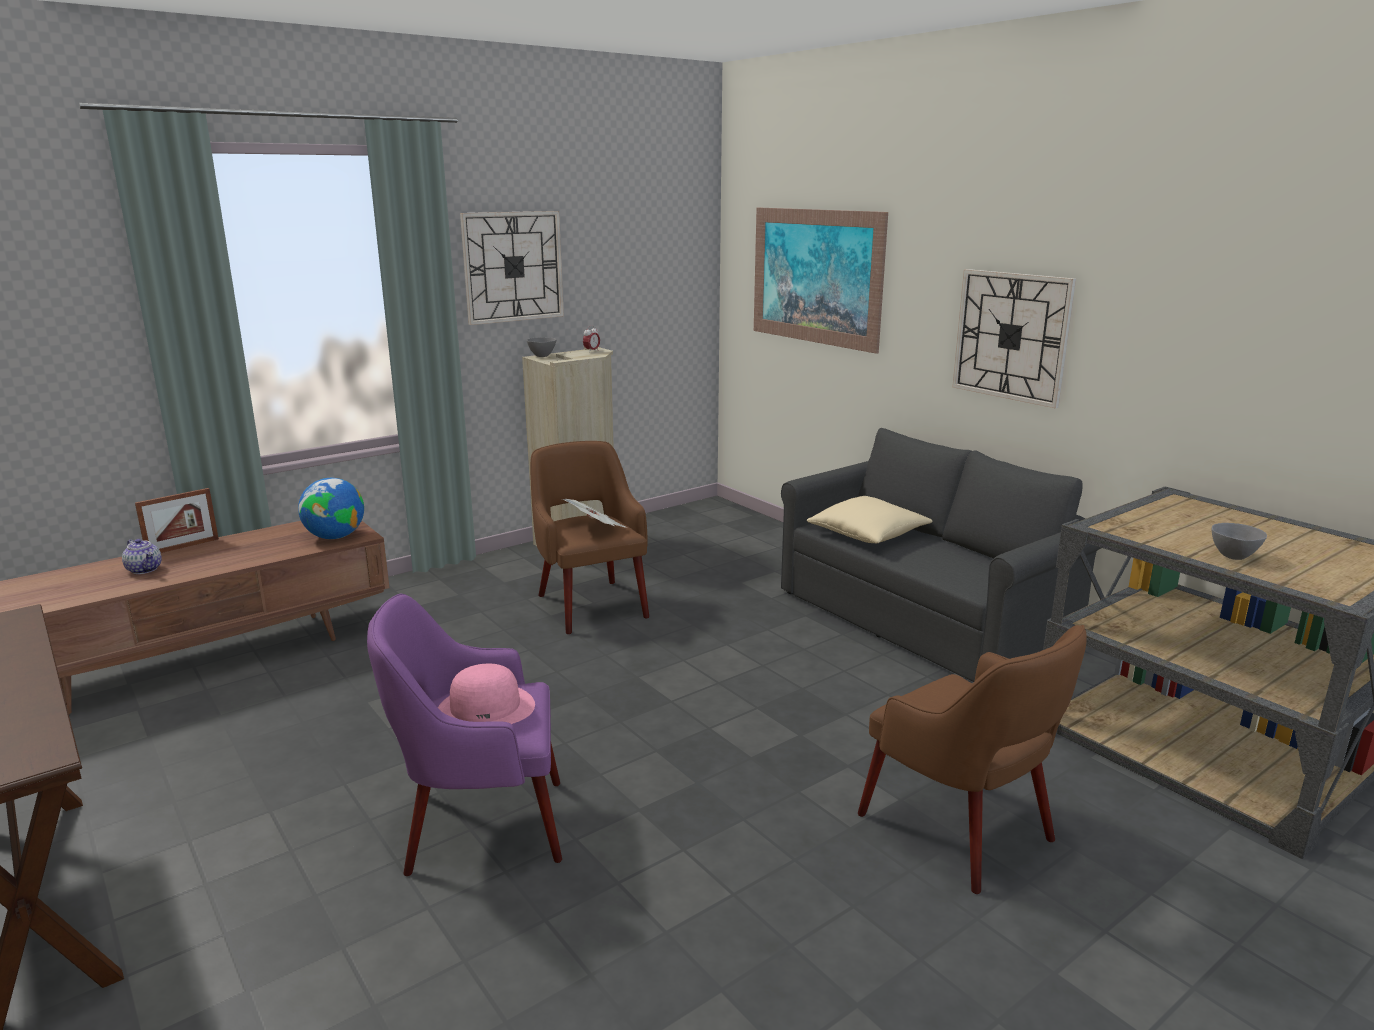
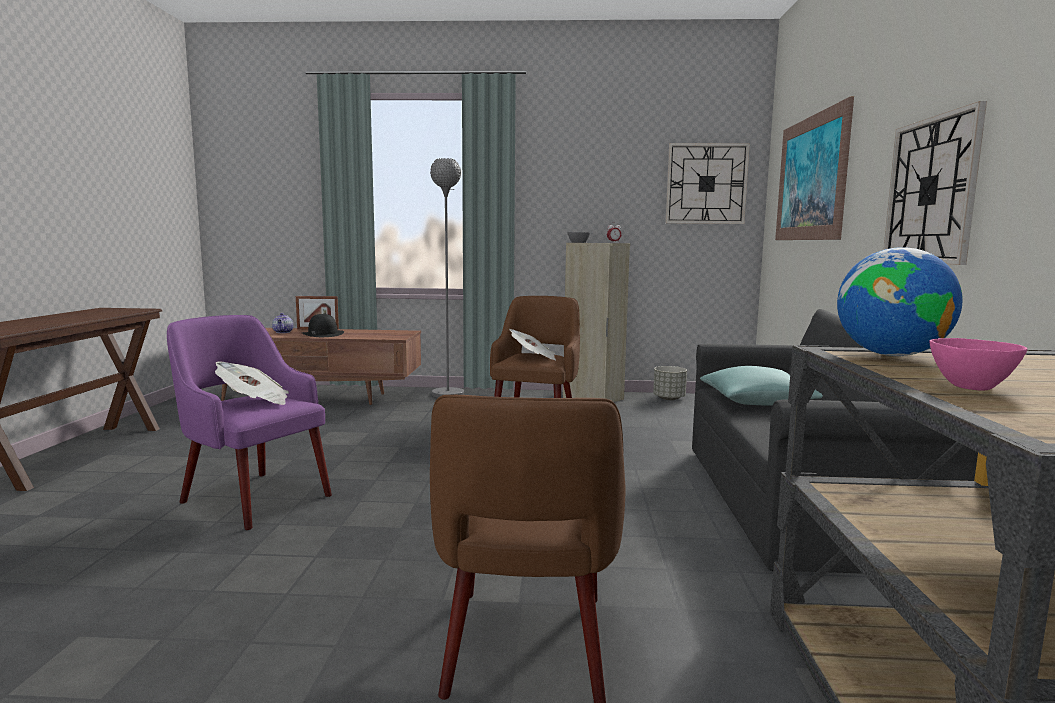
camera: 40 degrees right, 10 degrees down
globe [298,478,364,539] -> globe moved to [837,247,963,356]
pink hat [438,664,535,724] -> newspaper [215,361,289,405]
wall clock [460,211,564,325] -> wall clock moved to [665,143,750,224]
beige pillow [807,496,933,543] -> turquoise pillow [700,366,823,406]
grey bowl [1211,523,1267,560] -> pink bowl [929,338,1028,390]
none -> black hat [302,314,344,337]
none -> grey floor lamp [430,158,464,398]
none -> grey planter [653,366,687,400]

